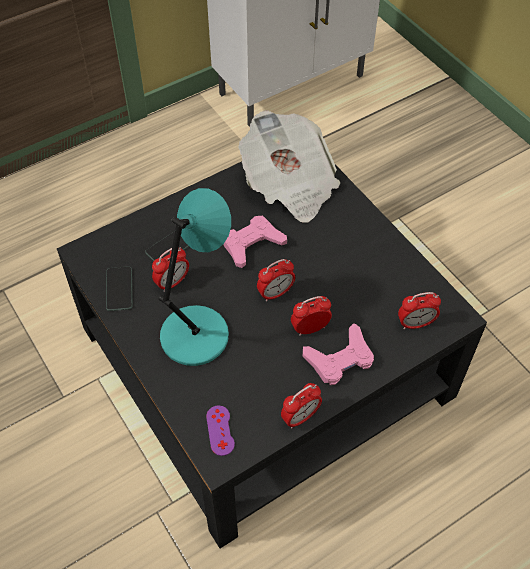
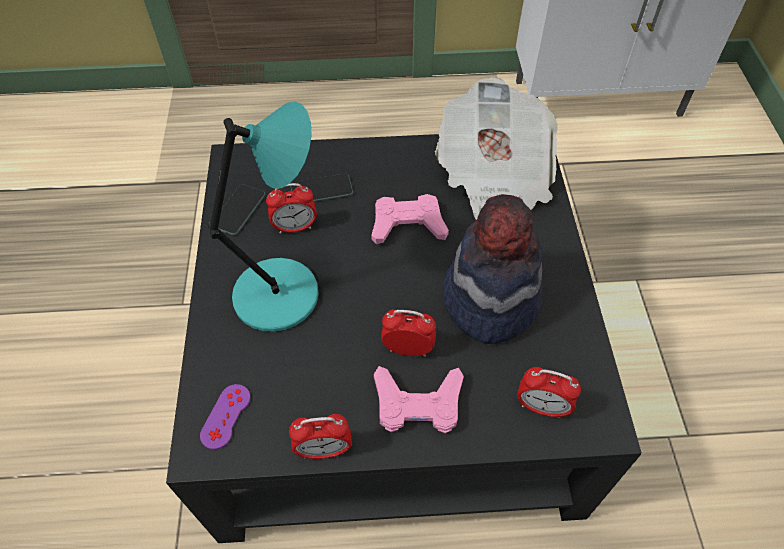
camera: 30 degrees right, 0 degrees up
alarm clock [257,259,295,302] -> none
none -> hat [443,194,543,344]

